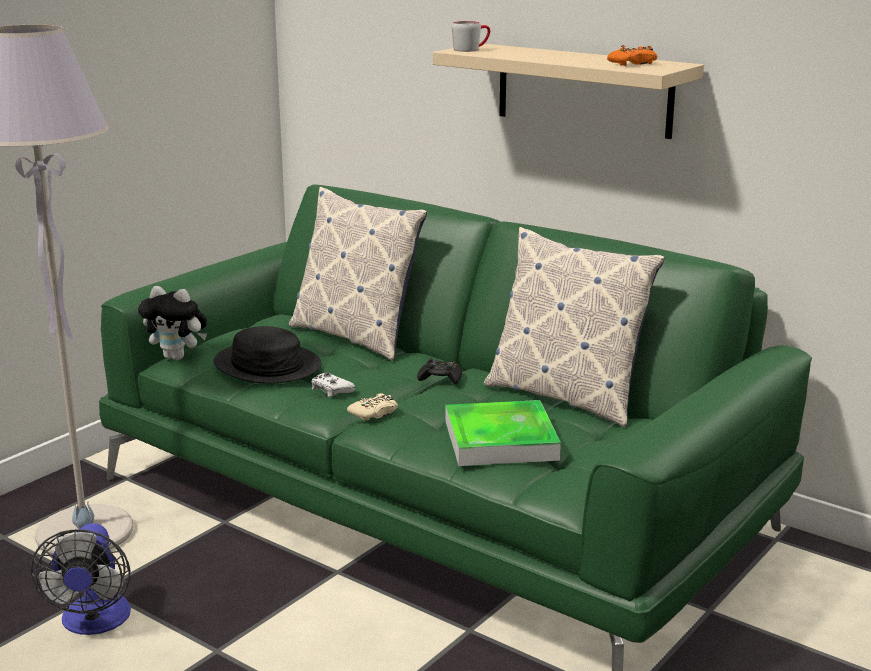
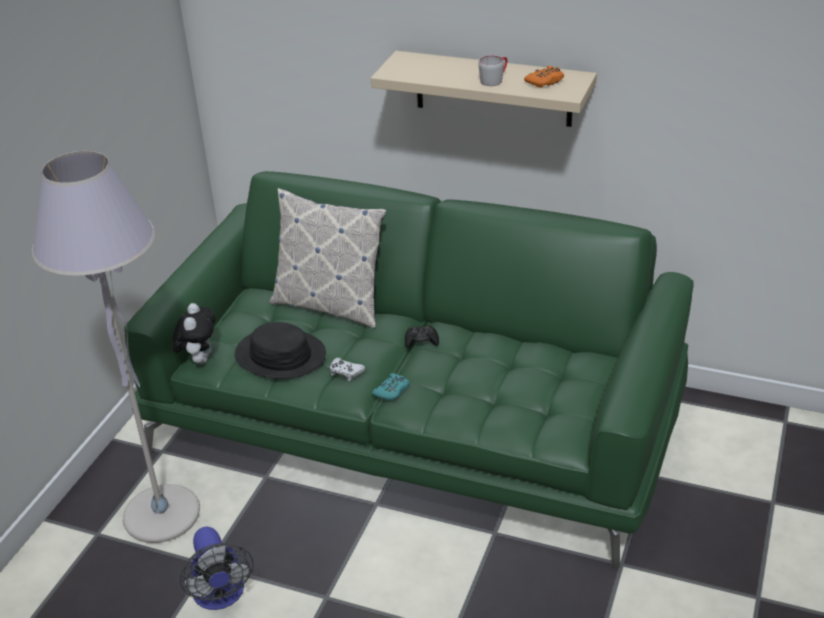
camera: 15 degrees left, 15 degrees up
plush toy [138,286,207,360] -> plush toy turned 90 degrees counterclockwise [172,303,215,364]
beige game controller [347,393,398,421] -> turquoise game controller [372,373,410,400]
tray [446,400,561,466] -> none
grey mug [451,21,490,52] -> grey mug moved to [478,55,508,86]
pillow [484,227,665,427] -> none

